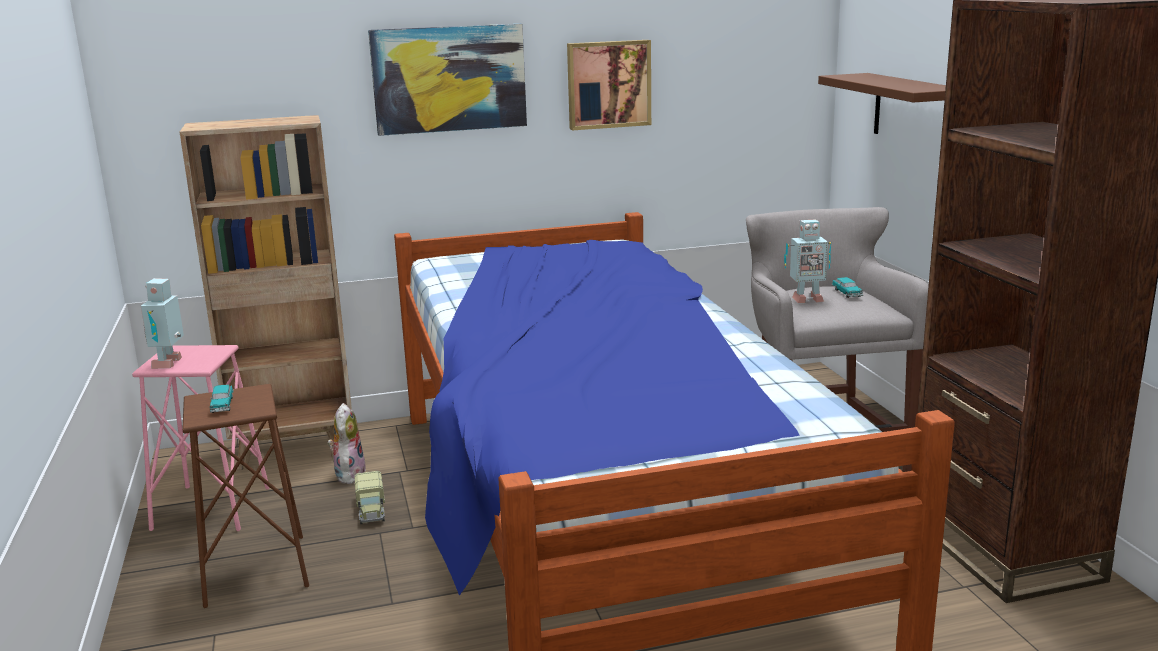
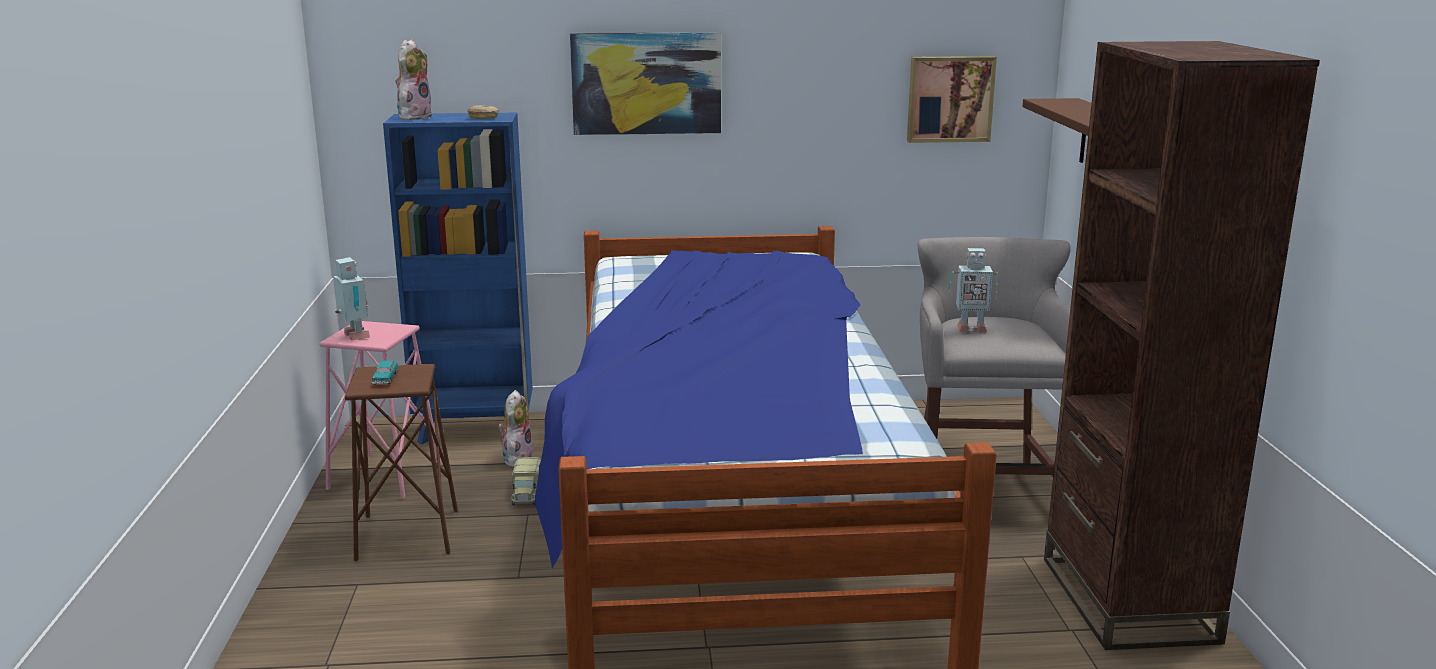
camera: 10 degrees right, 0 degrees up
toy robot [141,278,184,369] -> toy robot turned 135 degrees clockwise [333,257,370,340]
brown bookcase [180,115,352,470] -> blue bookcase [383,113,533,444]
picture [567,40,651,130] -> picture moved to [907,56,997,143]
toy car [831,277,863,298] -> none
none -> plush toy [395,39,433,120]
none -> donut [467,105,499,119]

